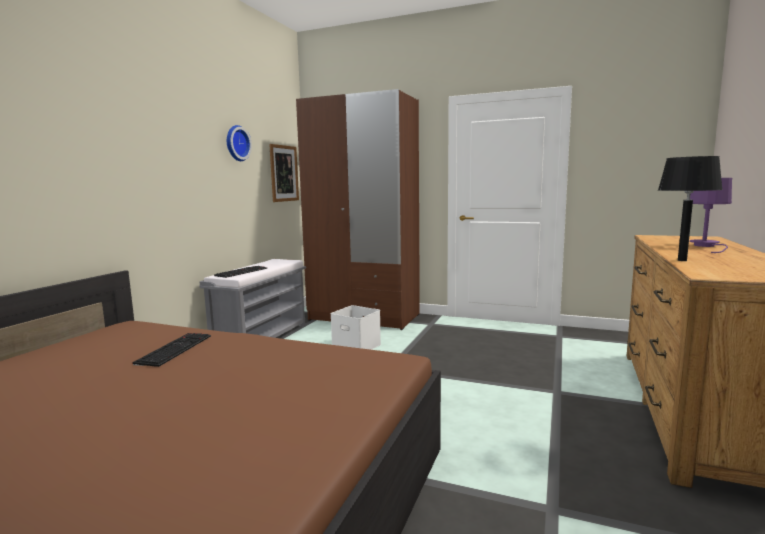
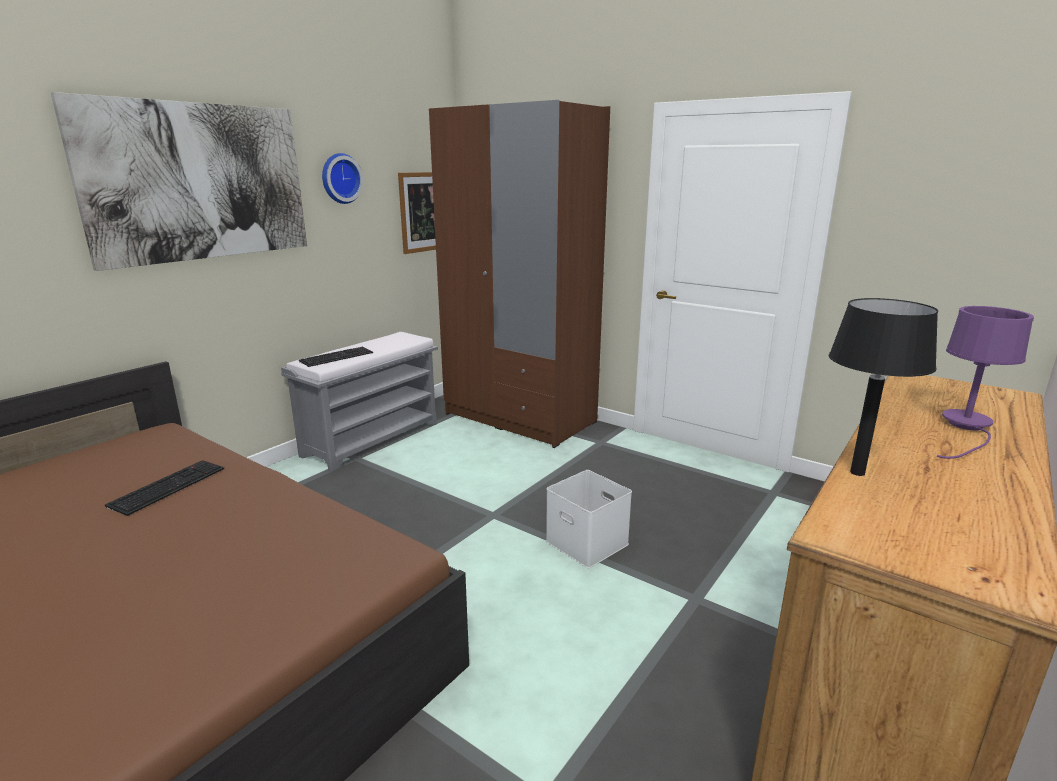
camera: 15 degrees right, 10 degrees up
white storage box [330,305,381,350] -> white storage box moved to [546,470,632,568]
none -> picture [51,92,307,271]

